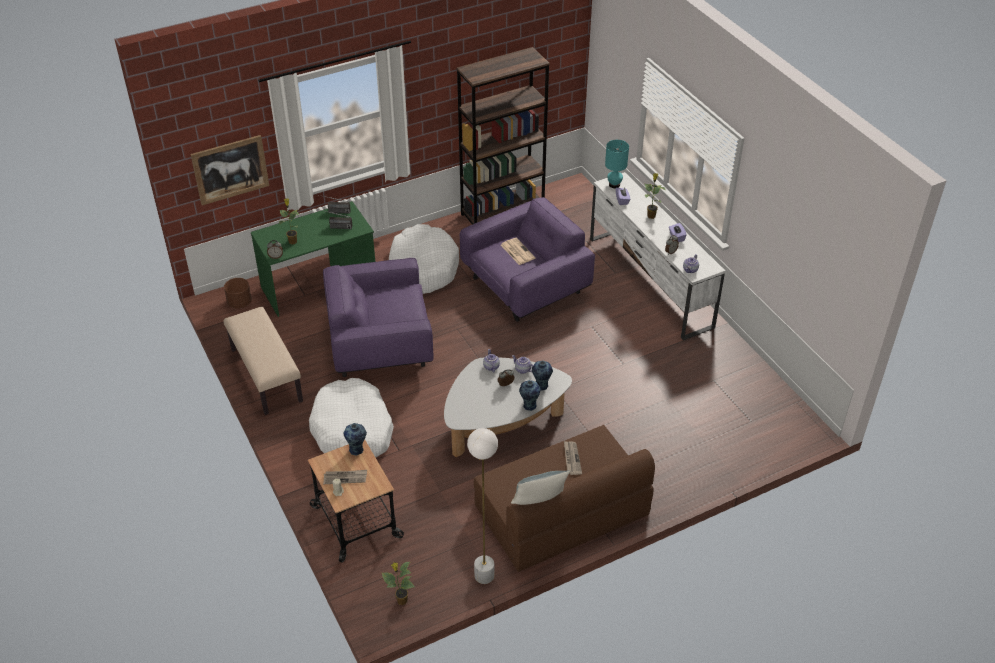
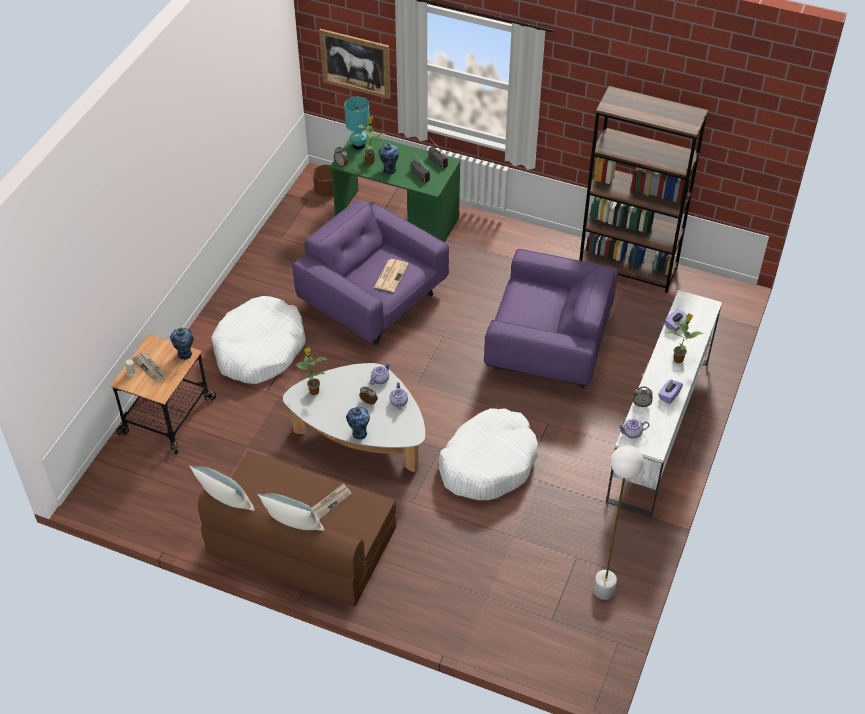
camera: 50 degrees right, 5 degrees up
beige bench [224,306,303,415] -> none
potted plant [381,562,415,605] -> potted plant moved to [295,347,327,395]
white dog bed [389,224,459,294] -> white dog bed moved to [439,408,538,500]
white floor lamp [467,428,498,584] -> white floor lamp moved to [593,445,644,600]
newspaper [501,238,536,265] -> newspaper moved to [374,259,409,292]
vase [532,361,553,391] -> vase moved to [379,144,399,174]
turquoise table lamp [605,140,629,188] -> turquoise table lamp moved to [344,97,370,150]
none -> pillow [257,493,325,531]

